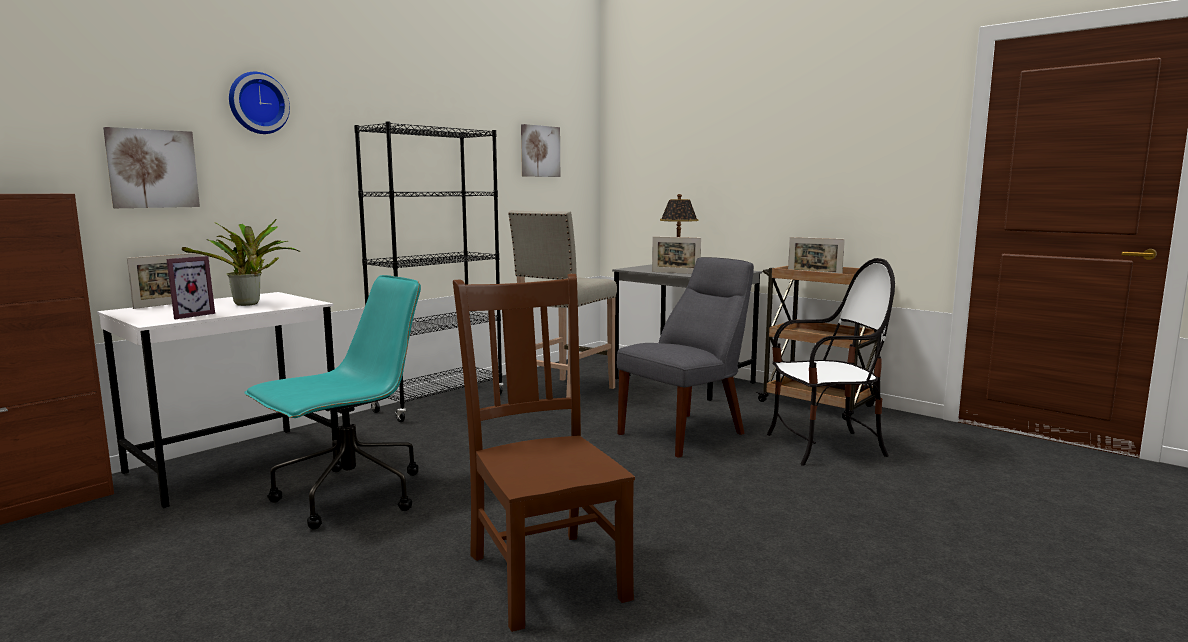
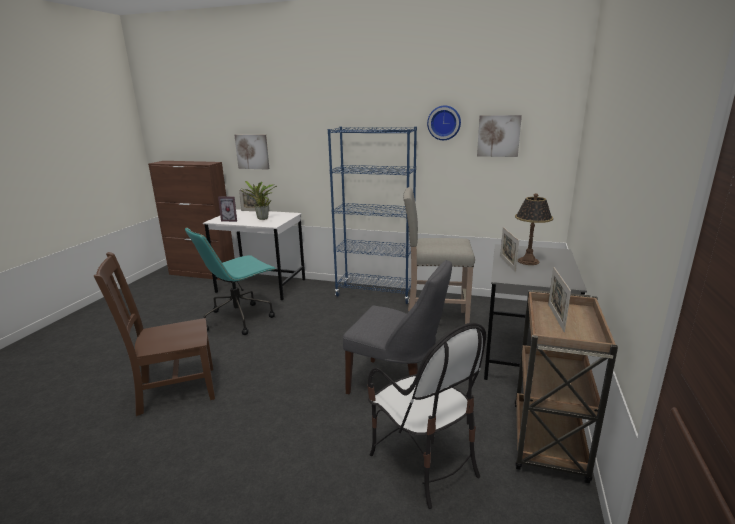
camera: 65 degrees right, 10 degrees up
wall clock [229,72,290,134] -> wall clock moved to [427,106,461,140]
turquoise office chair [245,275,421,529] -> turquoise office chair turned 120 degrees clockwise [185,227,276,335]
black bookcase [354,121,504,422] -> blue bookcase [328,127,417,304]
brown chair [453,274,635,632] -> brown chair turned 150 degrees counterclockwise [94,252,215,416]

